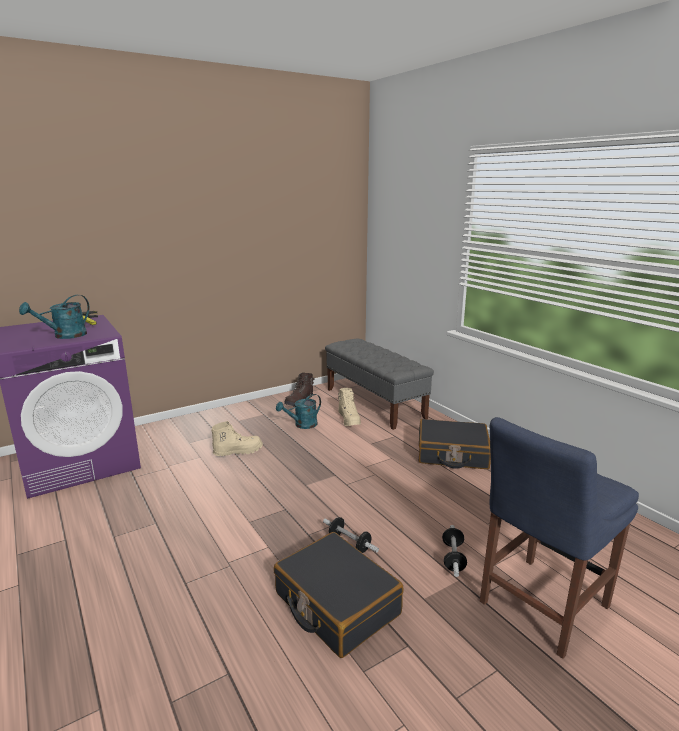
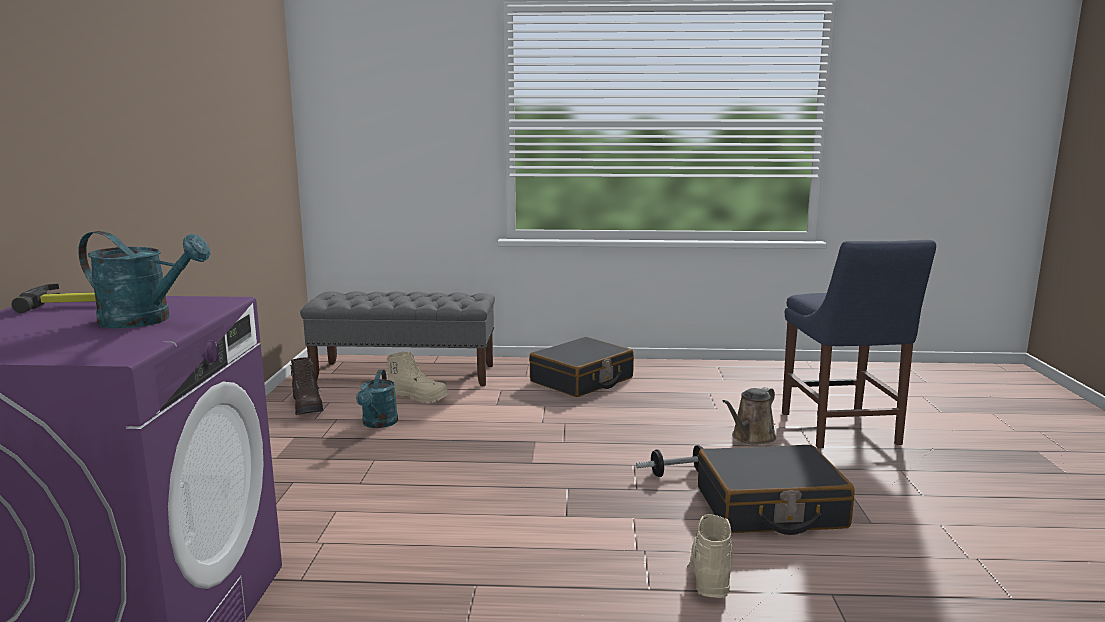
camera: 55 degrees left, 5 degrees down
turquoise watering can [19,295,90,339] -> turquoise watering can turned 60 degrees counterclockwise [79,231,211,328]
beige boot [211,421,263,456] -> beige boot moved to [687,515,732,598]
dumbbell [442,525,467,577] -> brown watering can [723,387,776,445]

